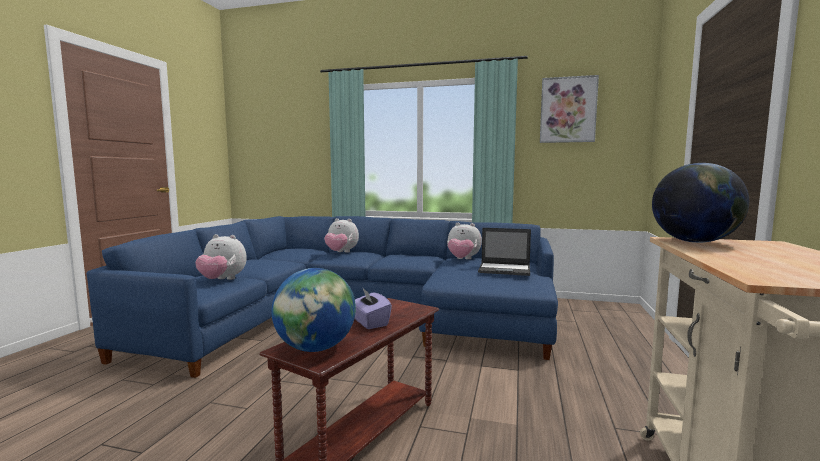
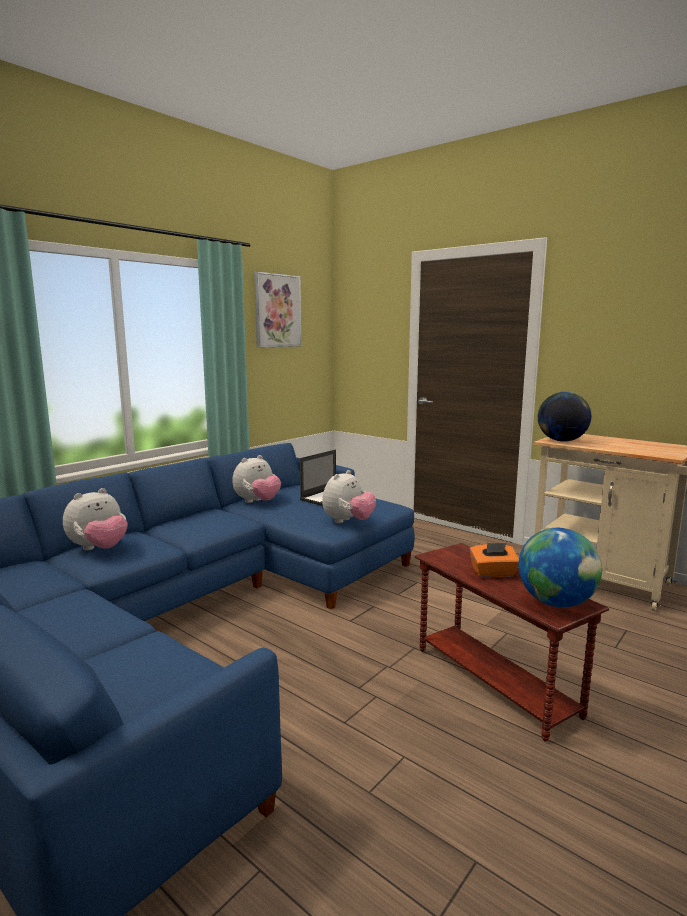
camera: 65 degrees left, 5 degrees up
plush toy [195,234,247,280] -> plush toy moved to [322,470,376,523]
purple tissue box [355,289,392,329] -> orange tissue box [469,543,519,578]

